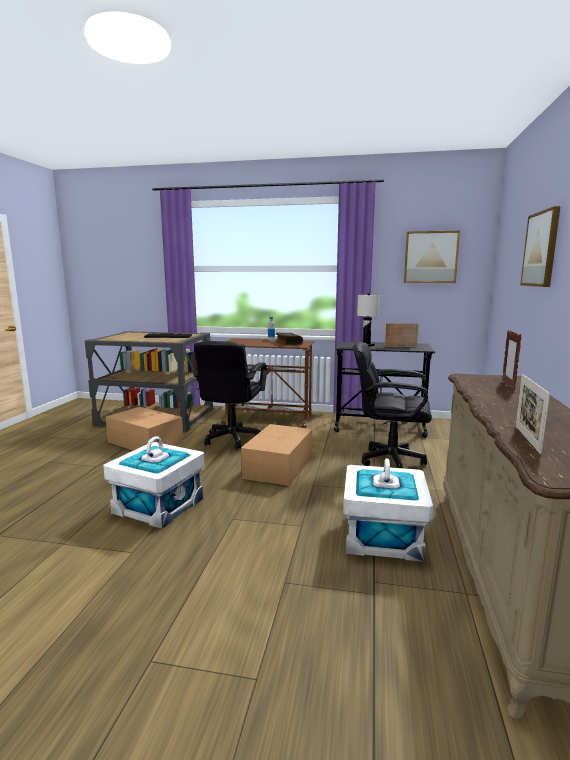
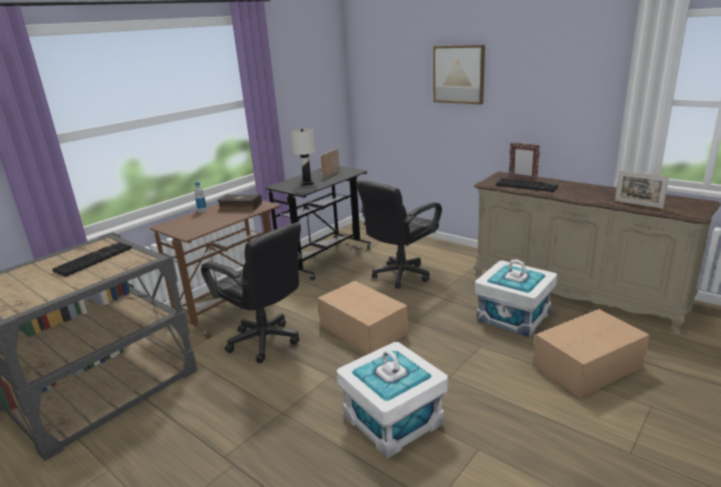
camera: 60 degrees left, 10 degrees up
cardboard box [106,407,184,451] -> cardboard box moved to [533,309,650,398]
picture [404,231,460,283] -> none
none -> keyboard [496,178,558,192]

